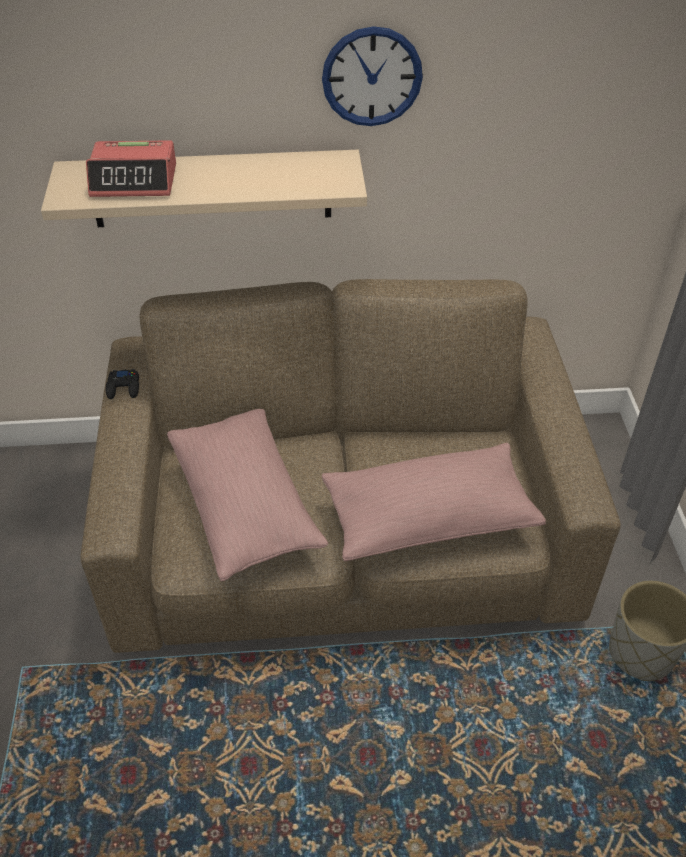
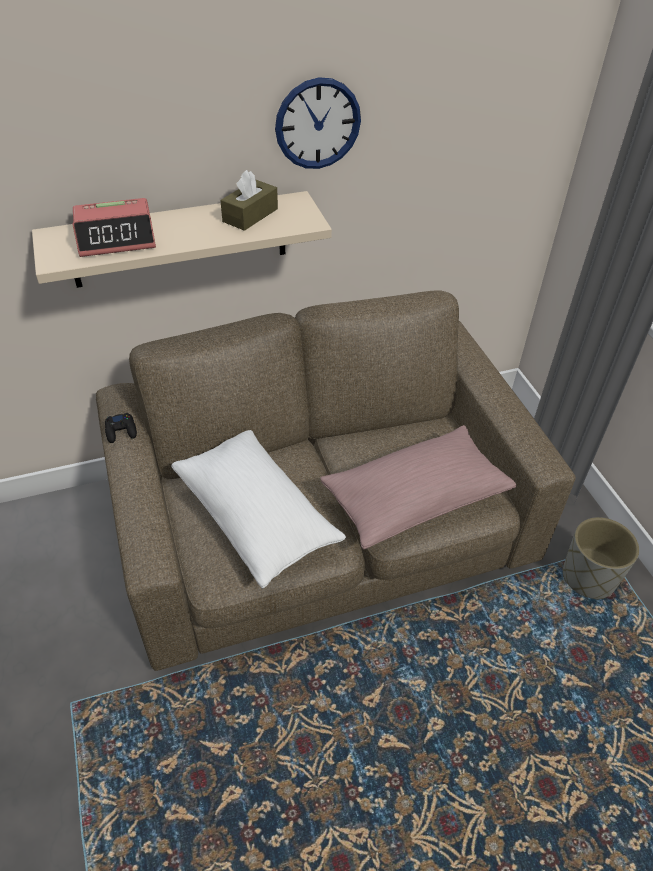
camera: 15 degrees left, 0 degrees up
pink pillow [167,409,328,581] -> white pillow [171,430,346,589]
none -> brown tissue box [220,170,278,231]

